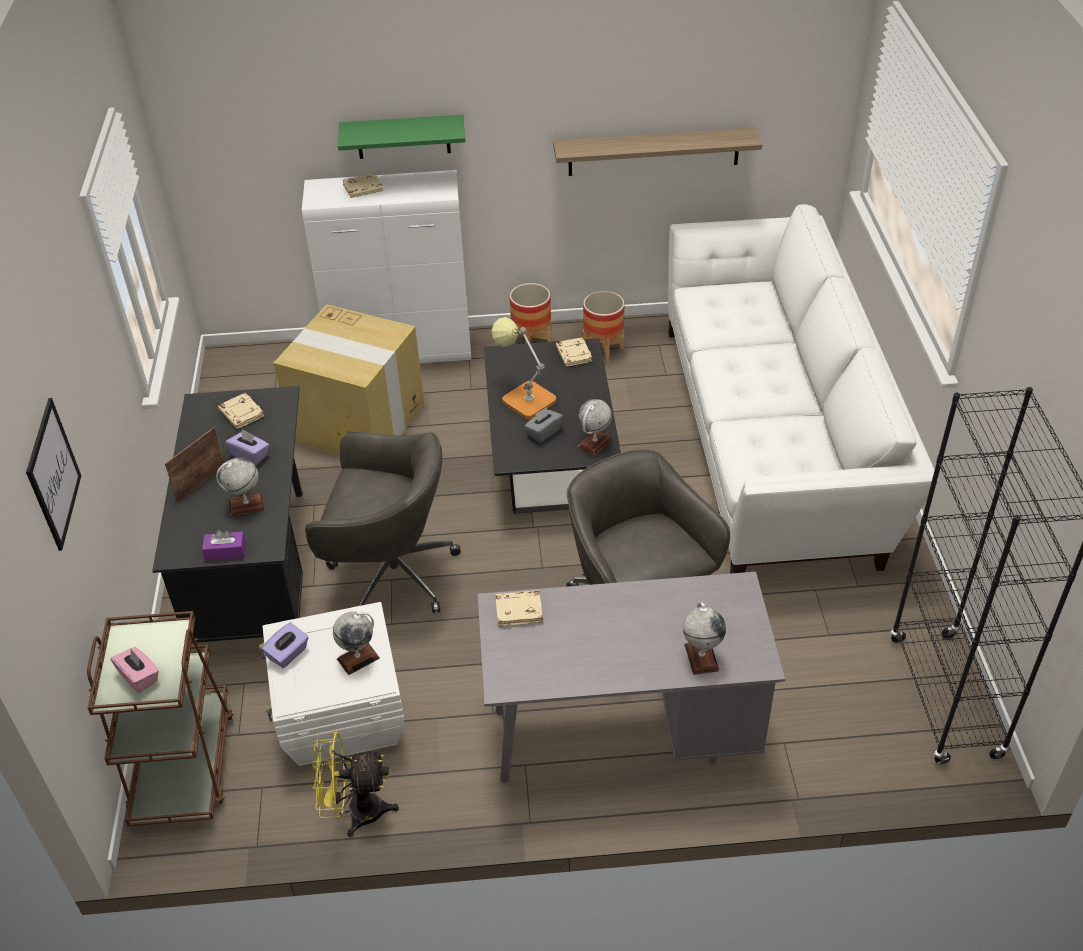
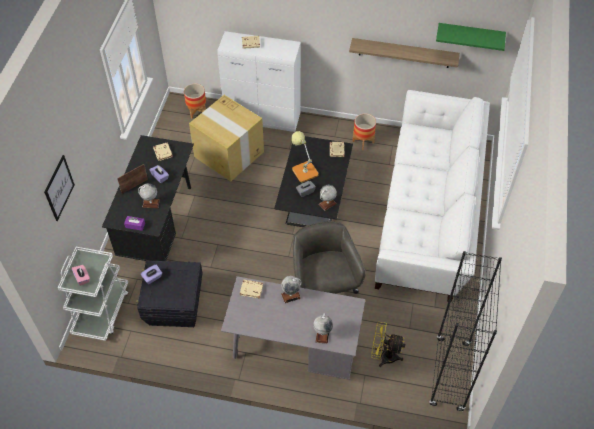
camera: 15 degrees right, 10 degrees up
brown cart [87,611,234,826] -> white cart [58,247,129,341]
white storage box [259,602,404,766] -> black storage box [136,260,203,327]
grey office chair [305,431,461,613] -> none
yellow fan [312,731,399,837] -> yellow fan moved to [371,322,405,367]
globe [333,612,380,675] -> globe moved to [281,276,302,303]
green shelf [338,115,465,159] -> green shelf moved to [436,23,506,51]
planter [510,283,552,343] -> planter moved to [184,84,206,119]

